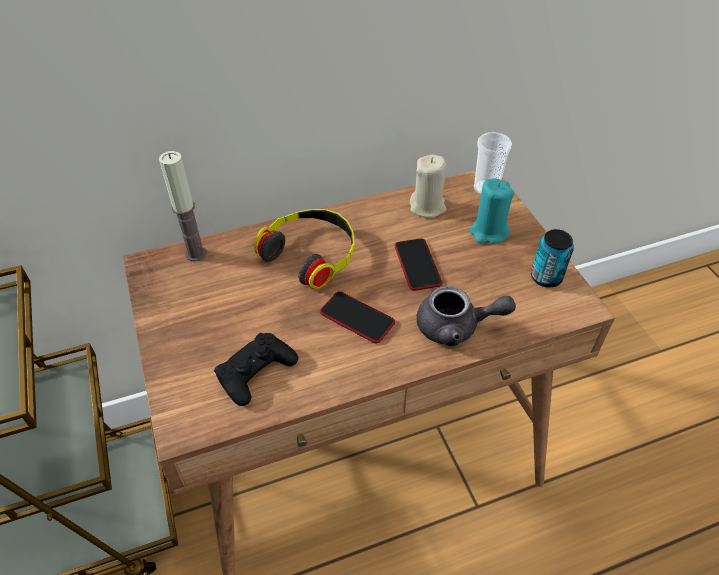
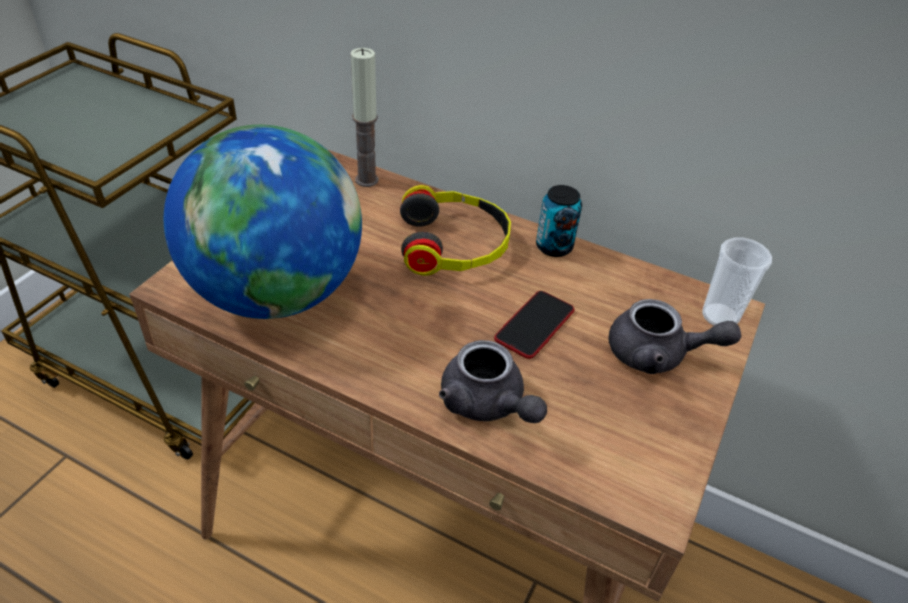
camera: 45 degrees right, 5 degrees down
black game controller [214,333,298,406] -> globe [163,125,362,319]
phone [320,291,395,343] -> none
beige candle [410,155,446,218] -> none
turquoise candle [469,178,514,244] -> grey teapot [608,299,741,374]
can [531,229,574,288] -> can moved to [536,185,582,257]

